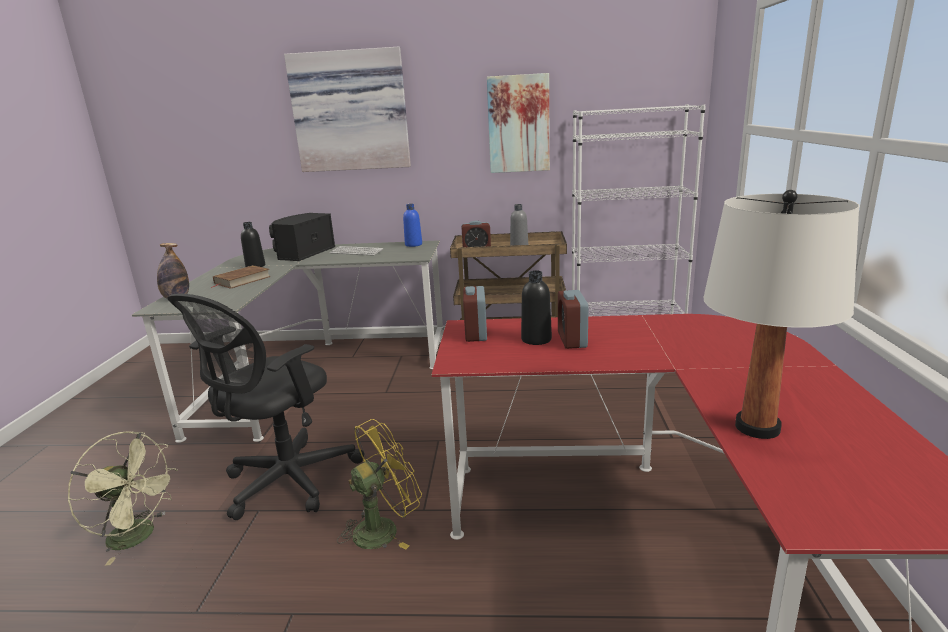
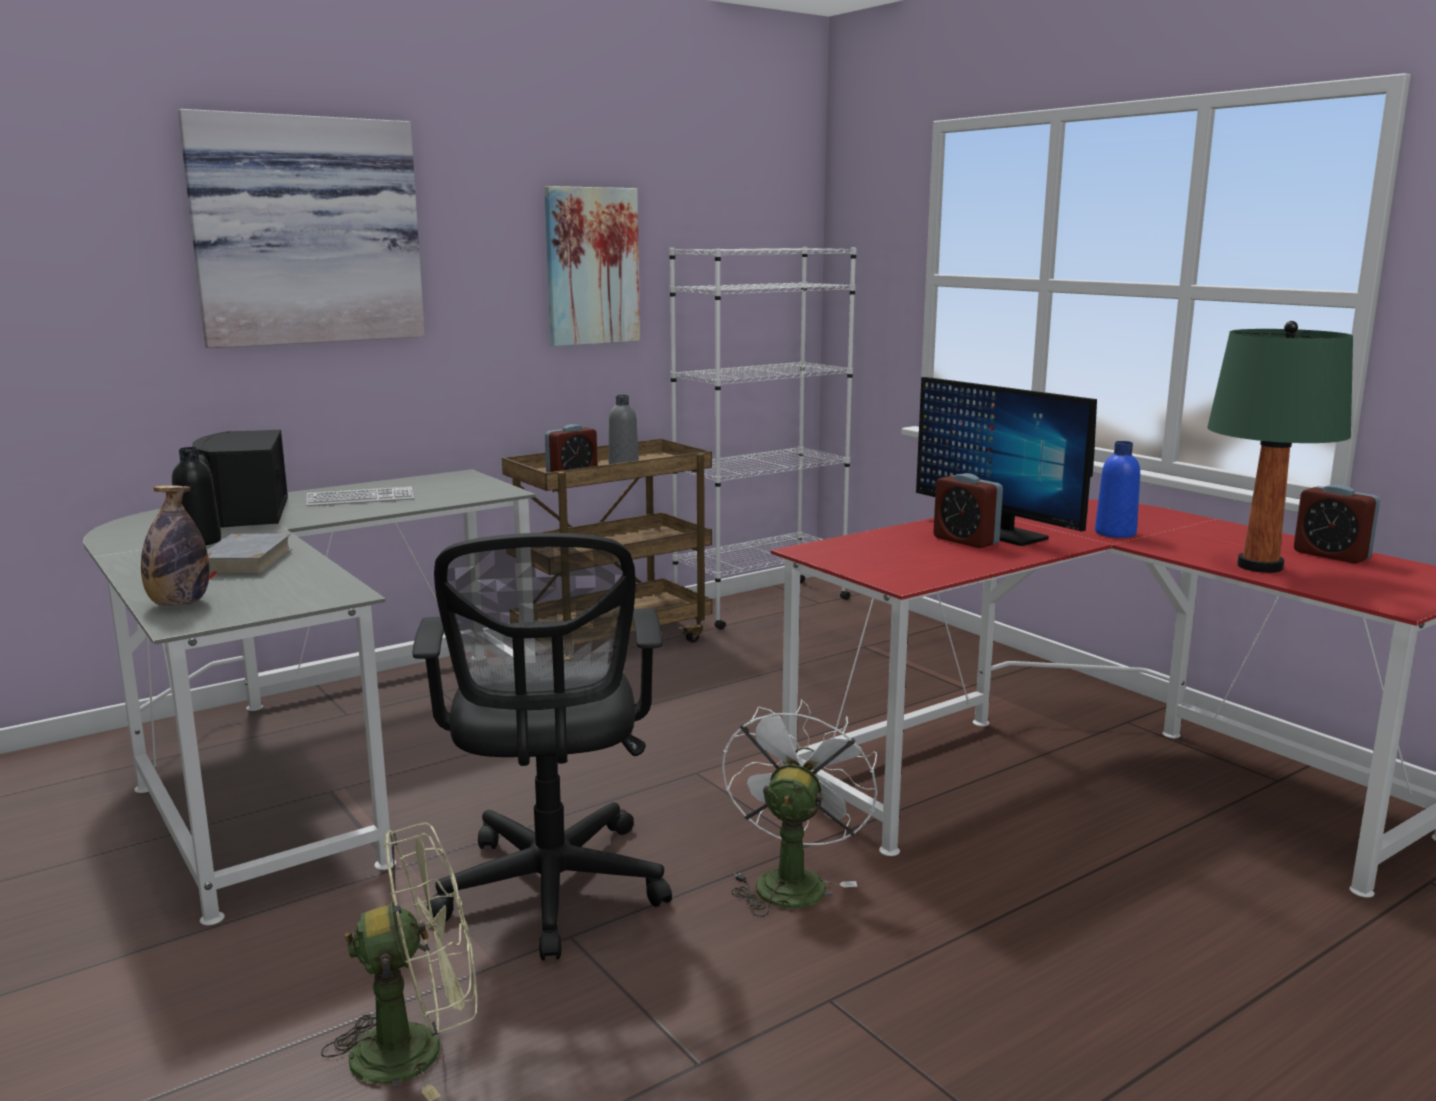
camera: 40 degrees left, 5 degrees down
brown book [211,265,271,289] -> grey book [207,534,293,580]
yellow fan [337,419,422,549] -> white fan [722,699,877,917]
blue bottle [403,204,422,247] -> blue bottle moved to [1095,441,1140,538]
alarm clock [463,286,487,342] -> alarm clock moved to [1294,485,1380,563]
black bottle [521,270,552,345] -> none
white table lamp [704,190,859,439] -> green table lamp [1207,321,1353,573]
none -> monitor [916,377,1097,546]

